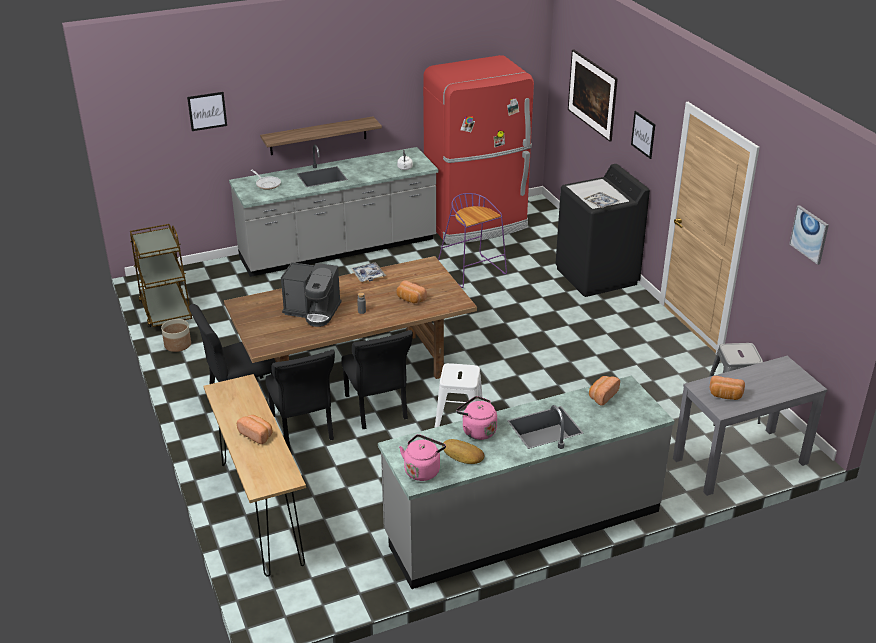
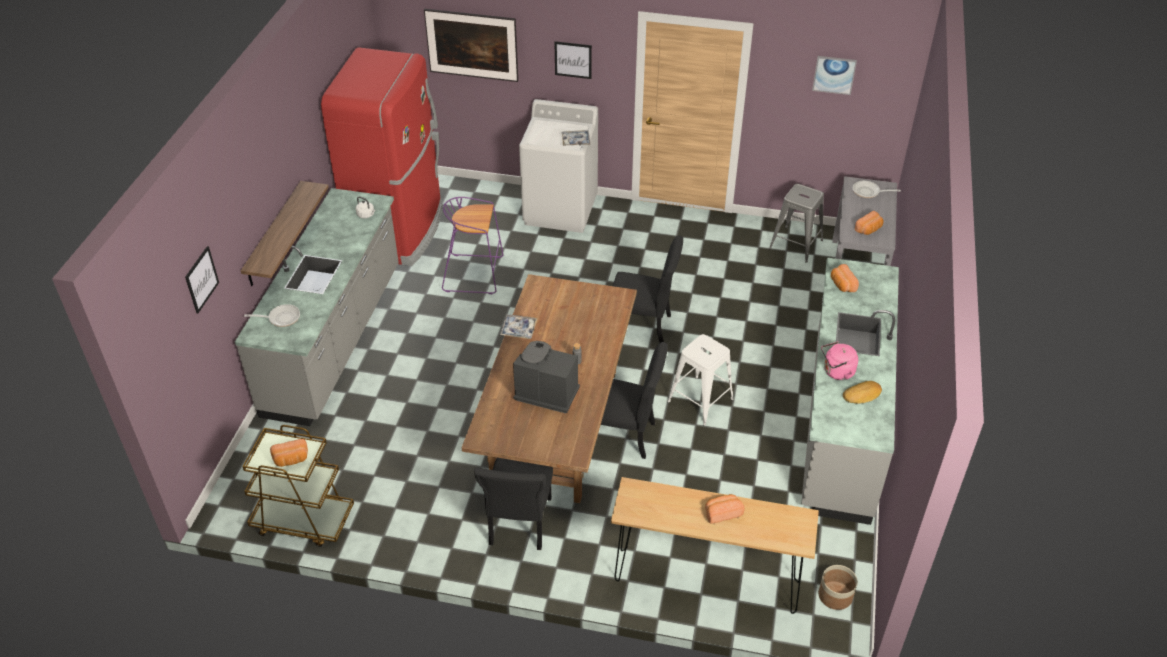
camera: 55 degrees left, 10 degrees up
planter [161,319,191,352] -> planter moved to [819,565,857,610]
black chair [266,350,335,450] -> black chair moved to [613,235,683,343]
coffee machine [281,262,342,327] -> coffee machine turned 120 degrees counterclockwise [513,341,580,413]
bread [396,281,427,303] -> bread moved to [270,439,308,467]
pink kettle [399,434,446,481] -> none
black washing machine [556,164,650,297] -> white washing machine [519,99,598,233]
none -> frying pan [853,181,901,198]

